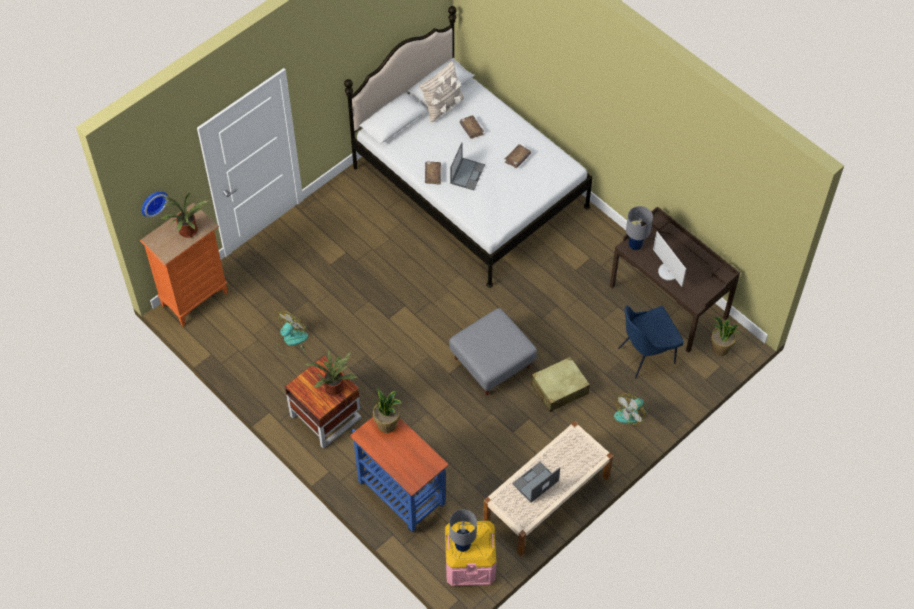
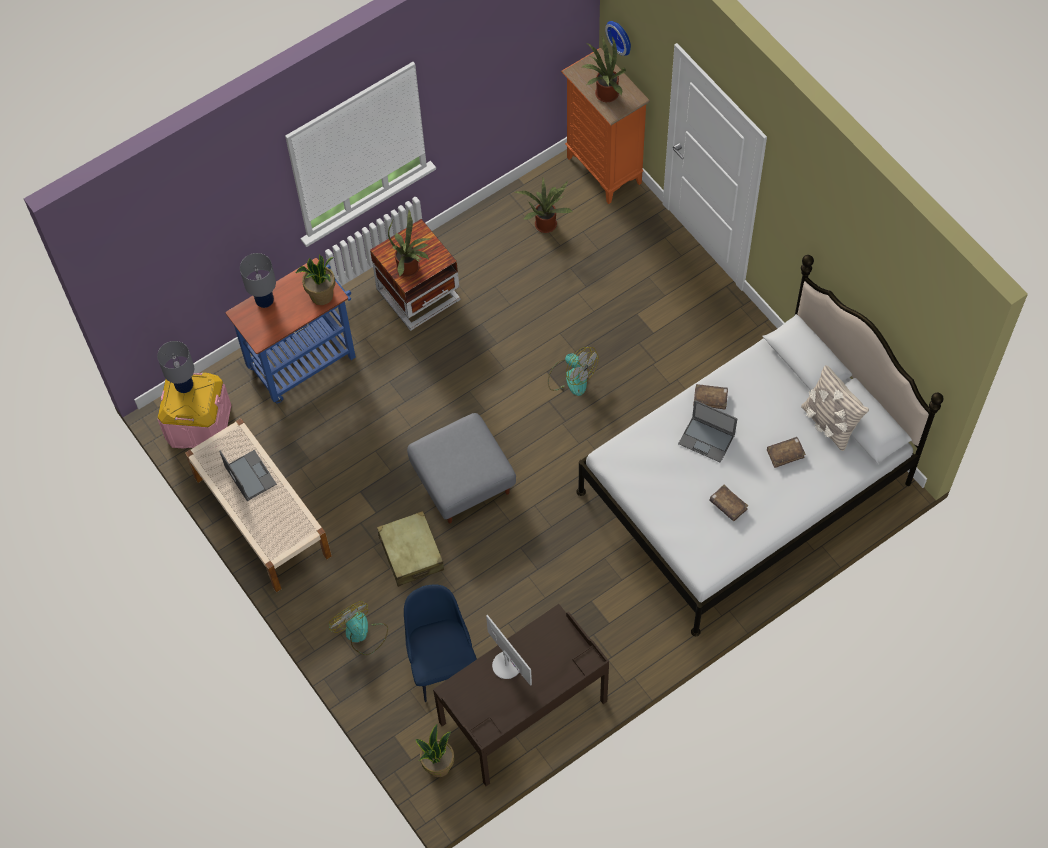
camera: 100 degrees right, 5 degrees up
fan [277,310,308,358] -> fan moved to [548,347,598,396]
grey table lamp [626,206,653,250] -> grey table lamp moved to [240,253,276,308]
monitor [653,231,686,287] -> monitor turned 75 degrees clockwise [486,615,532,686]
none -> potted plant [514,178,573,233]

